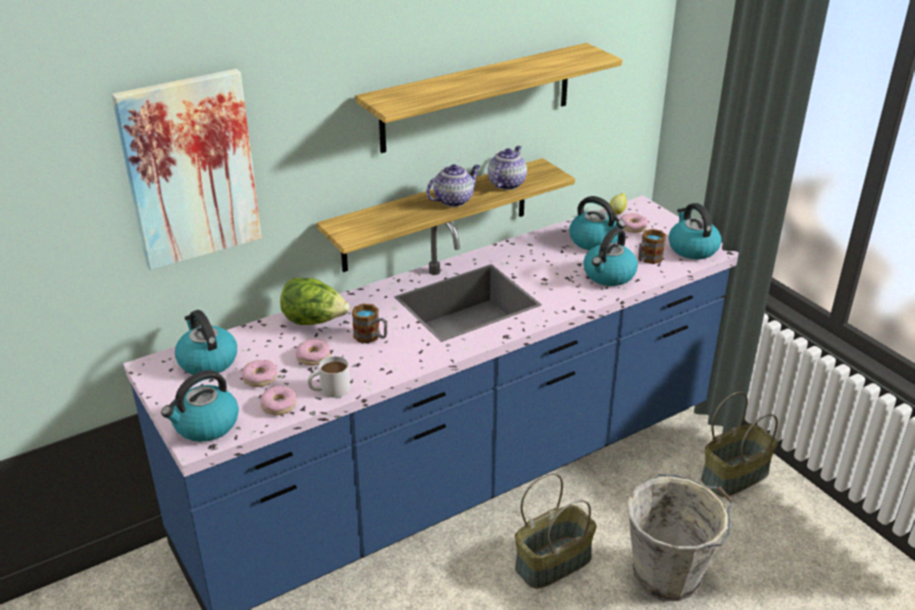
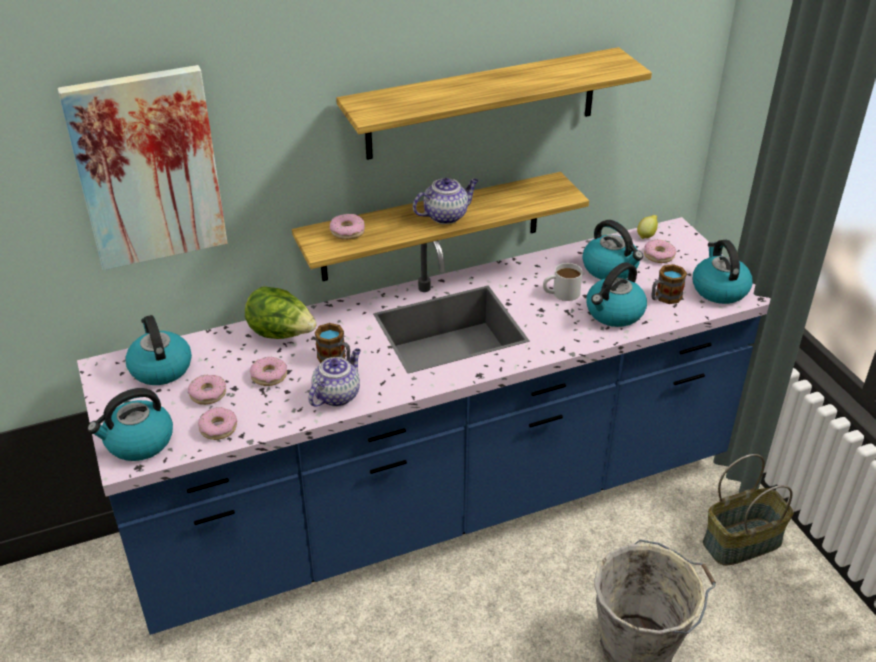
camera: 10 degrees right, 5 degrees up
white mug [308,356,350,397] -> white mug moved to [543,263,583,301]
teapot [488,146,527,190] -> teapot moved to [309,348,361,407]
basket [515,473,597,589] -> none
none -> donut [330,214,365,240]

